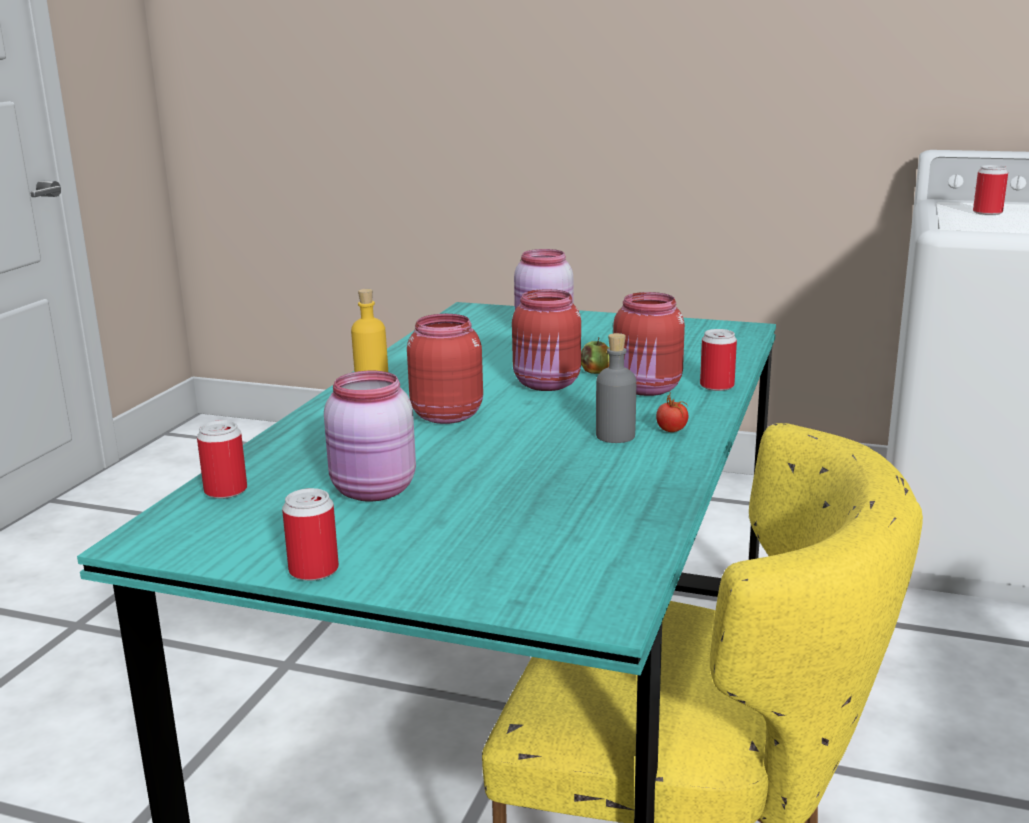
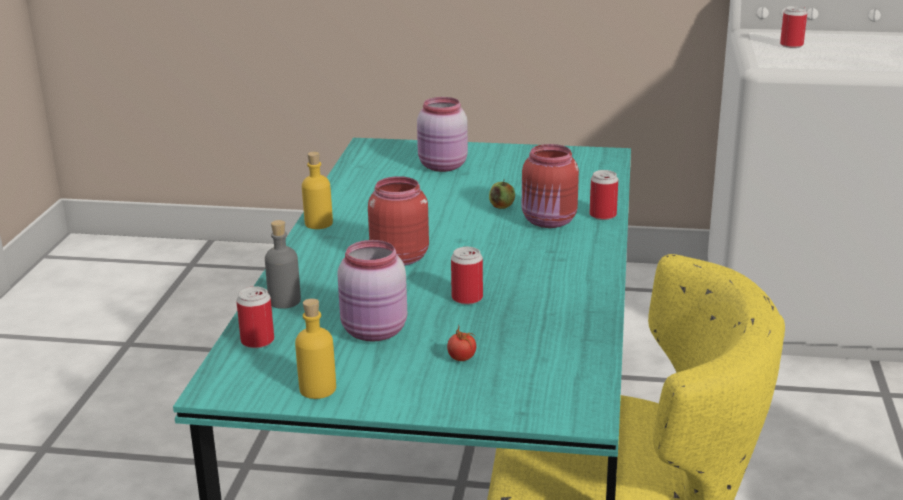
camera: 10 degrees left, 5 degrees up
can [282,488,339,581] -> can moved to [451,247,483,305]
red jar [512,289,581,391] -> none
grey bottle [596,333,636,443] -> grey bottle moved to [265,220,301,309]
tomato [656,393,688,432] -> tomato moved to [447,325,476,361]
none -> yellow bottle [295,299,336,399]

